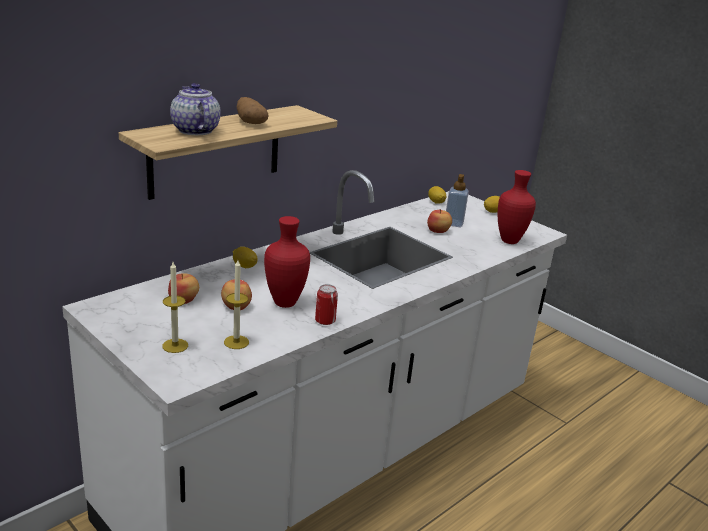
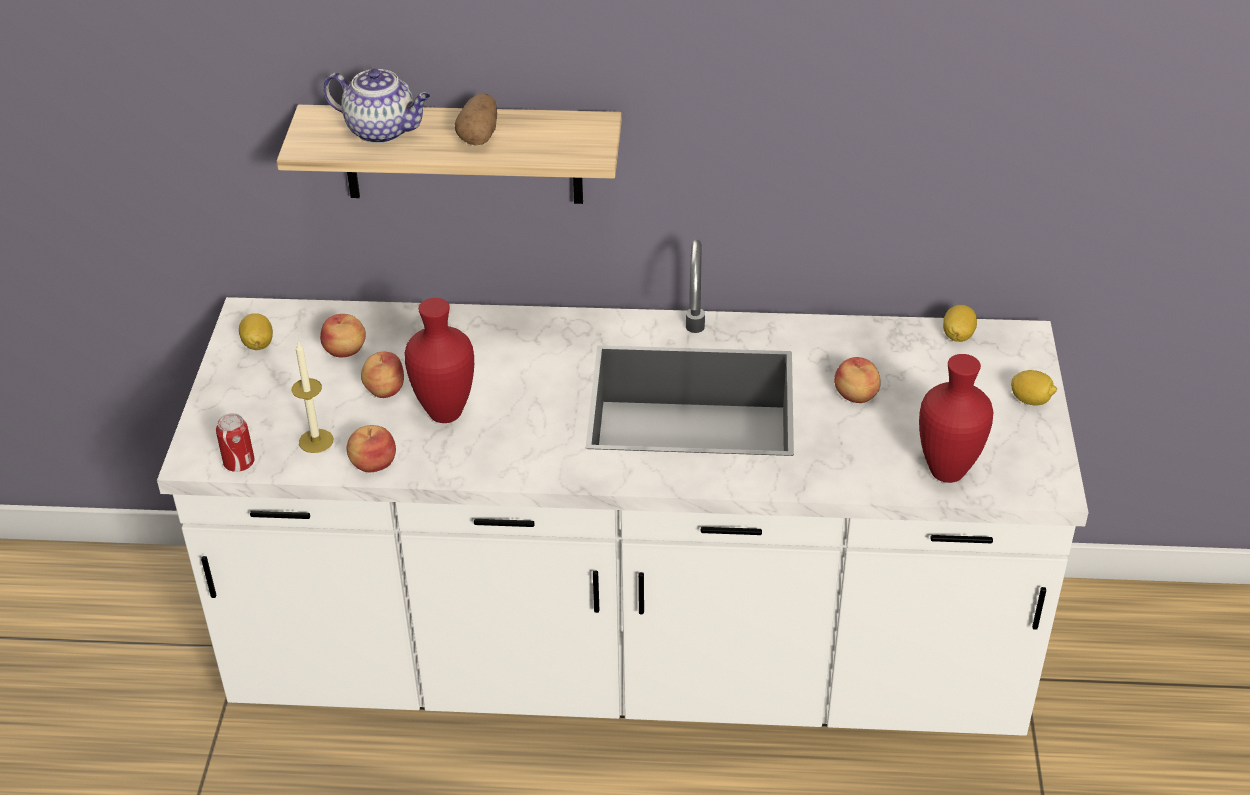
camera: 50 degrees right, 15 degrees up
candle [162,262,188,353] -> none
teapot [170,83,221,135] -> teapot turned 90 degrees clockwise [323,68,431,144]
lemon [233,247,258,268] -> lemon moved to [239,313,273,350]
can [315,284,338,325] -> can moved to [216,413,255,472]
soap dispenser [446,174,469,227] -> none
none -> apple [347,425,396,472]

